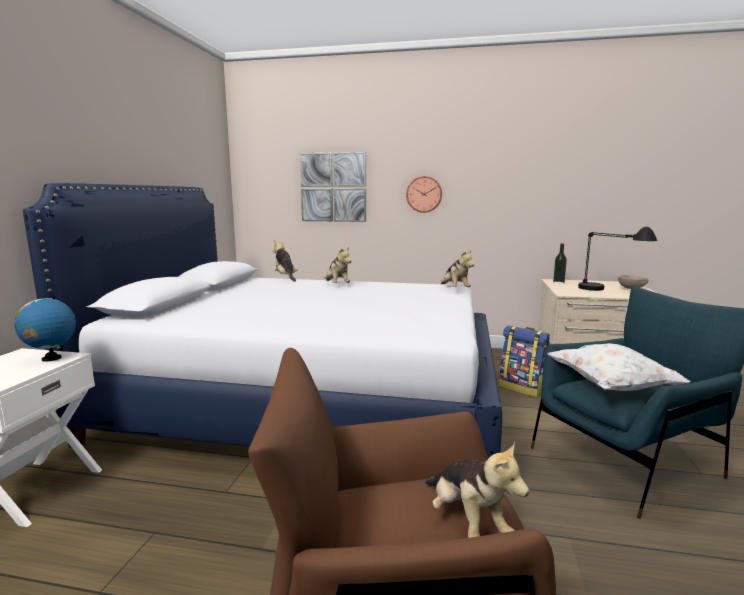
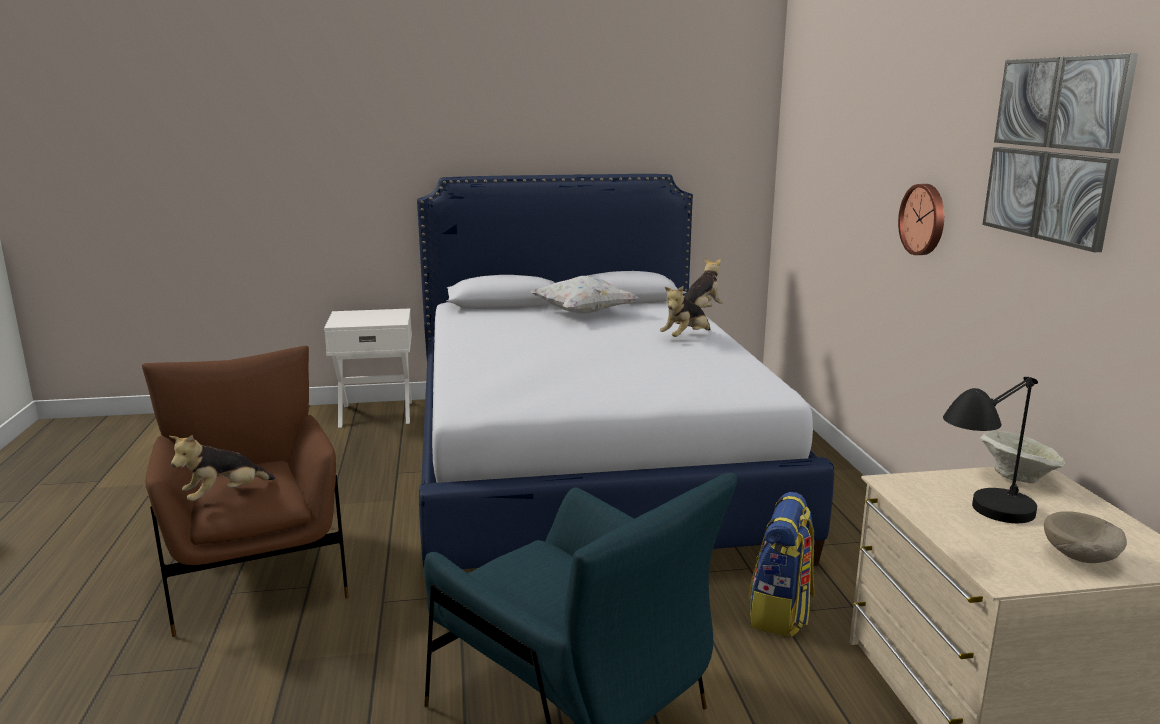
camera: 70 degrees right, 5 degrees up
globe [14,295,76,362] -> none
picture [300,152,366,222] -> picture moved to [982,53,1139,252]
plush toy [441,250,474,287] -> none
white pillow [547,343,691,391] -> white pillow moved to [531,276,639,313]
bottle [553,243,567,284] -> beige bowl [980,430,1065,483]

